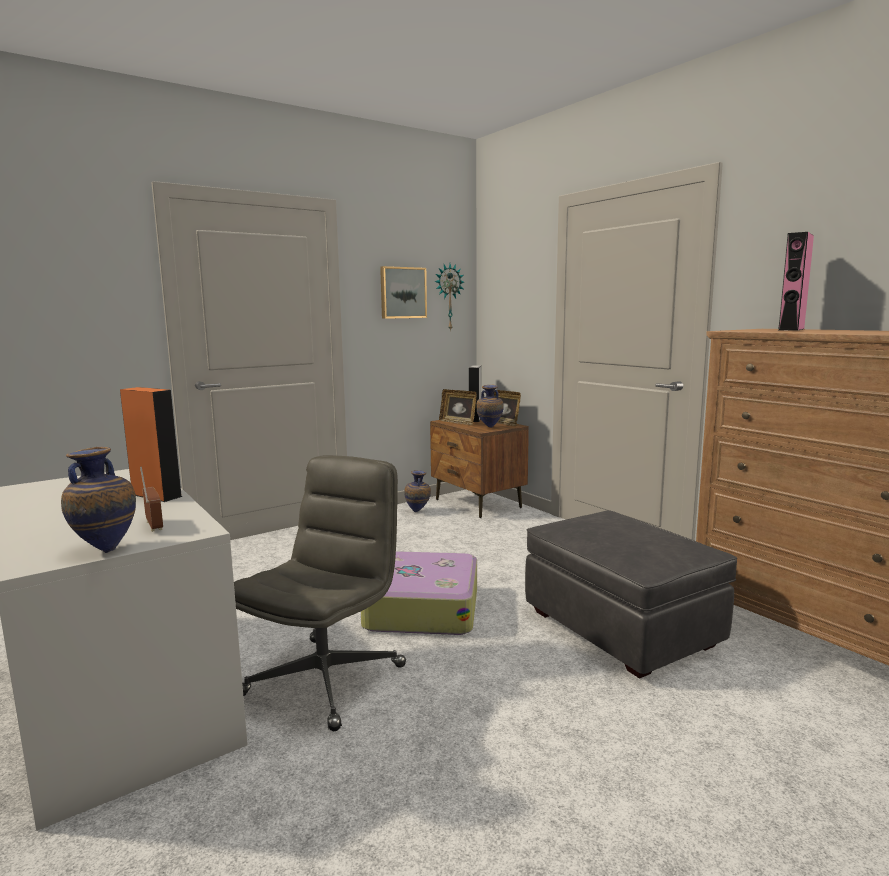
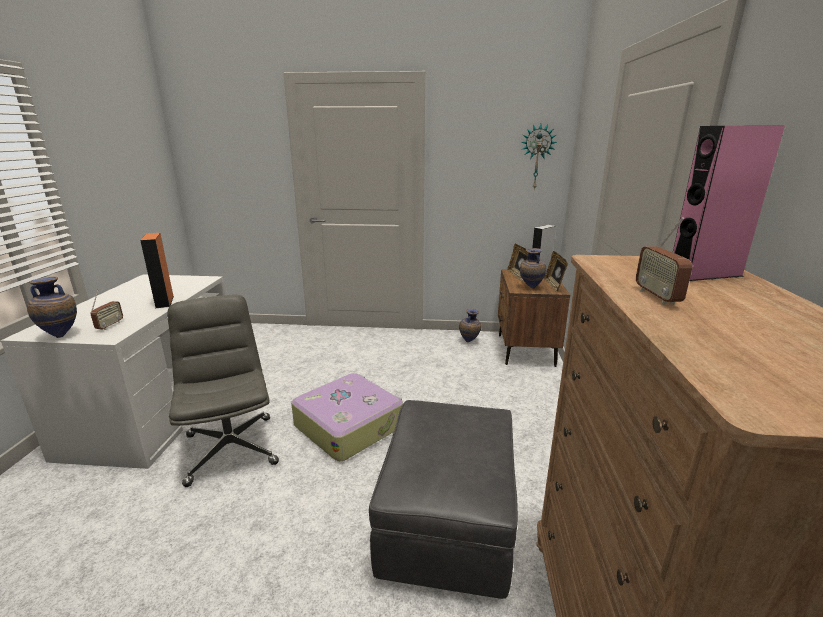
camera: 40 degrees right, 10 degrees up
grey office chair [234,455,406,731] -> grey office chair turned 90 degrees counterclockwise [167,294,279,487]
picture [380,266,427,319] -> none
none -> radio [636,217,692,305]

